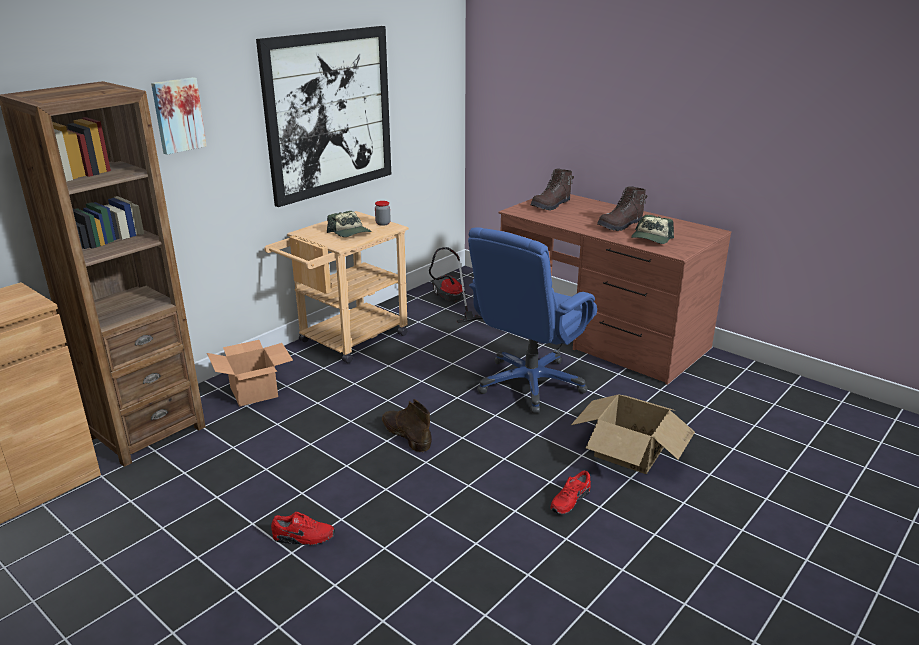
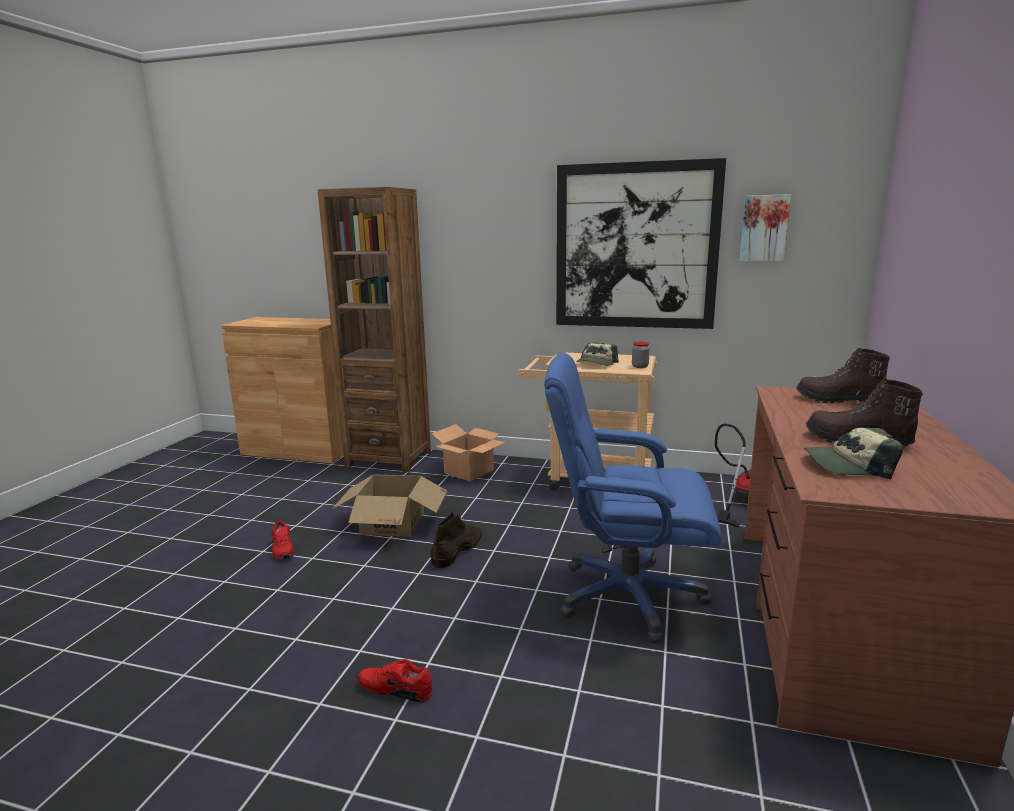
camera: 65 degrees right, 10 degrees down
picture [151,77,207,155] -> picture moved to [740,194,791,261]
cardboard box [571,395,695,474] -> cardboard box moved to [332,475,447,537]

